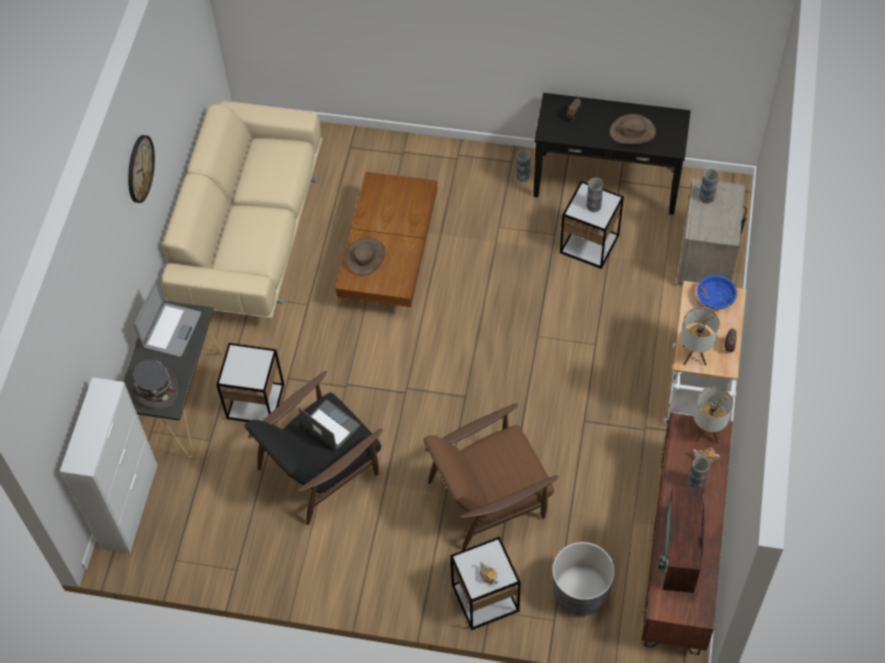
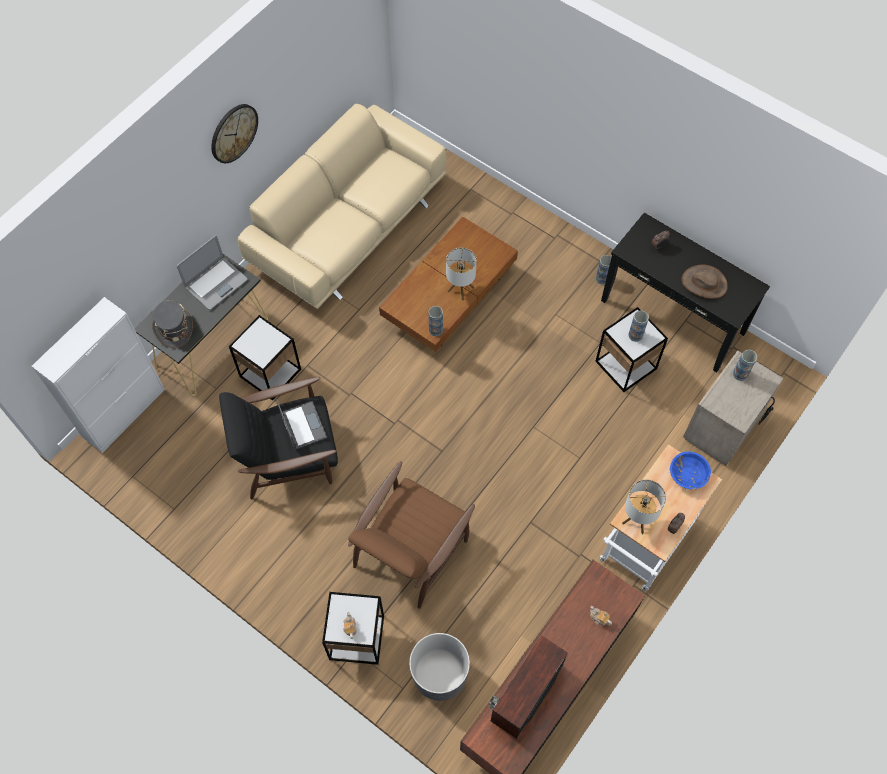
camera: 25 degrees right, 5 degrees up
brown hat [345,238,385,276] -> none
brown armchair [424,403,559,550] -> brown armchair turned 60 degrees counterclockwise [348,461,475,609]
vase [688,457,710,489] -> vase moved to [428,306,443,336]
table lamp [694,387,733,444] -> table lamp moved to [446,247,477,301]

